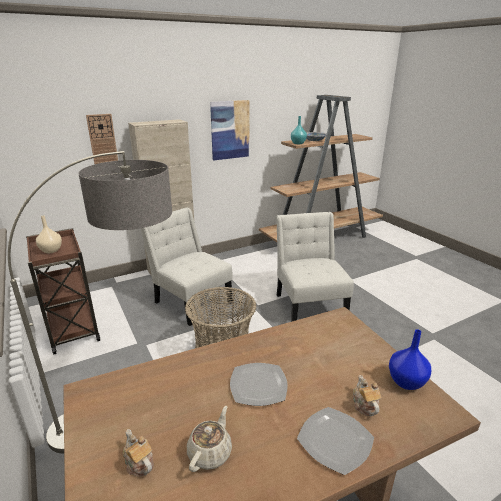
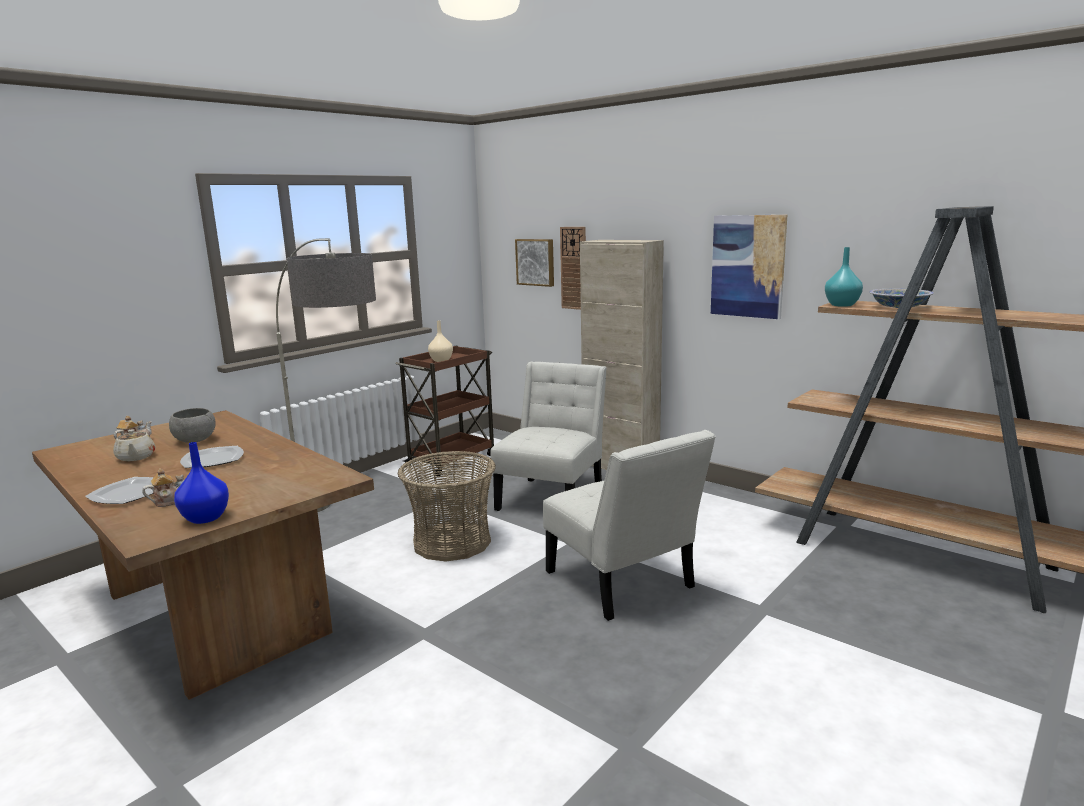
camera: 70 degrees right, 10 degrees down
beige teapot [187,406,232,472] -> beige teapot turned 60 degrees clockwise [113,429,156,461]
white chair [276,212,354,322] -> white chair turned 90 degrees clockwise [543,430,716,621]
none -> grey bowl [169,408,216,443]
none -> picture [515,239,554,287]

